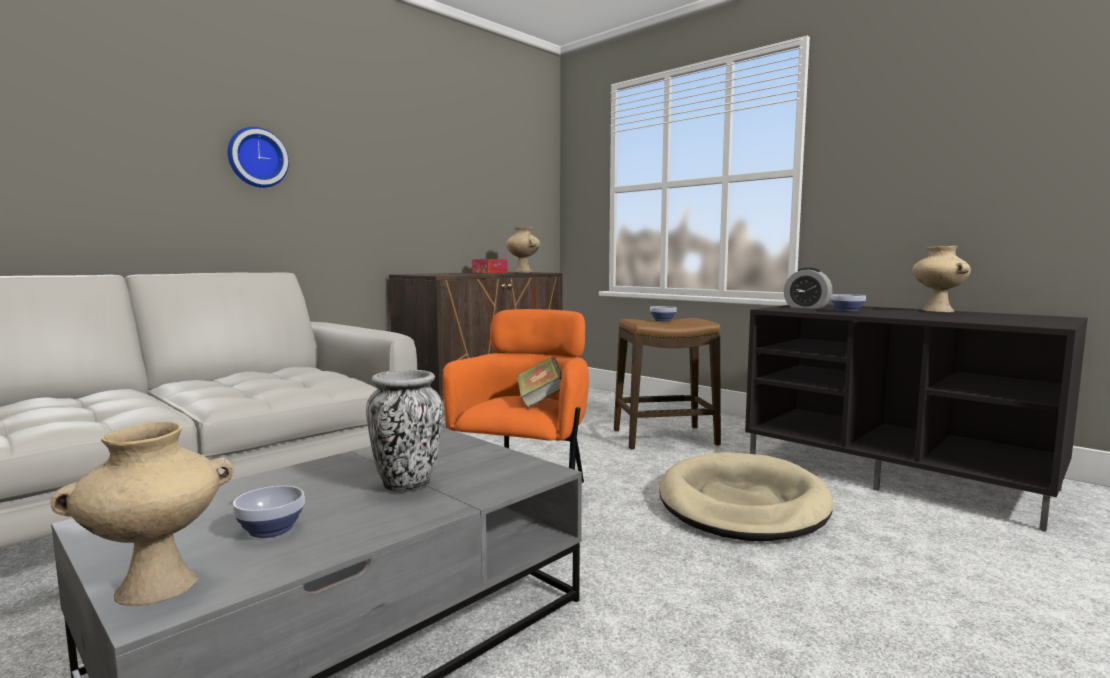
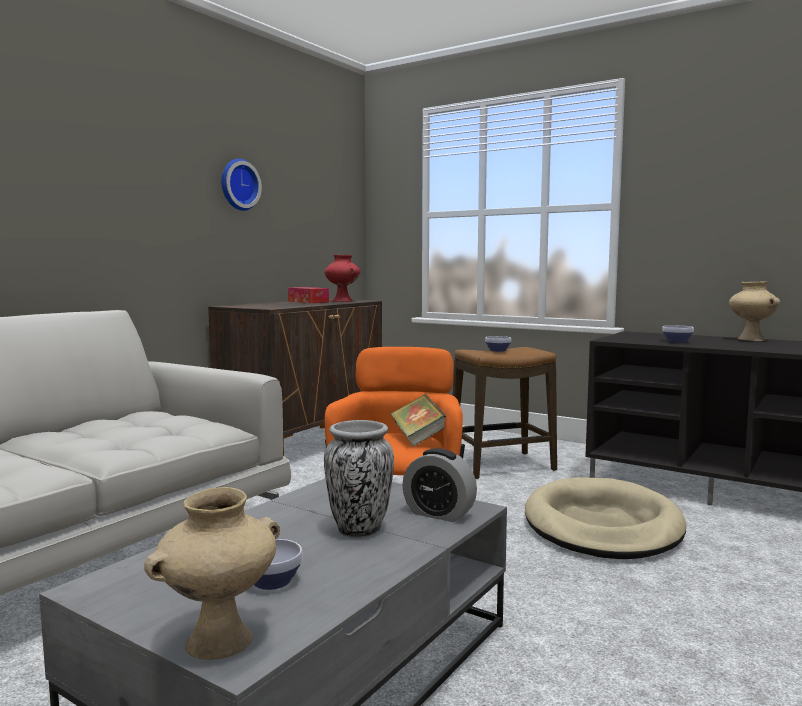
camera: 10 degrees left, 0 degrees up
wall clock [228,127,289,188] -> wall clock moved to [221,159,262,211]
beige vase [506,227,540,273] -> red vase [325,255,360,302]
alarm clock [784,268,833,309] -> alarm clock moved to [402,448,477,522]

